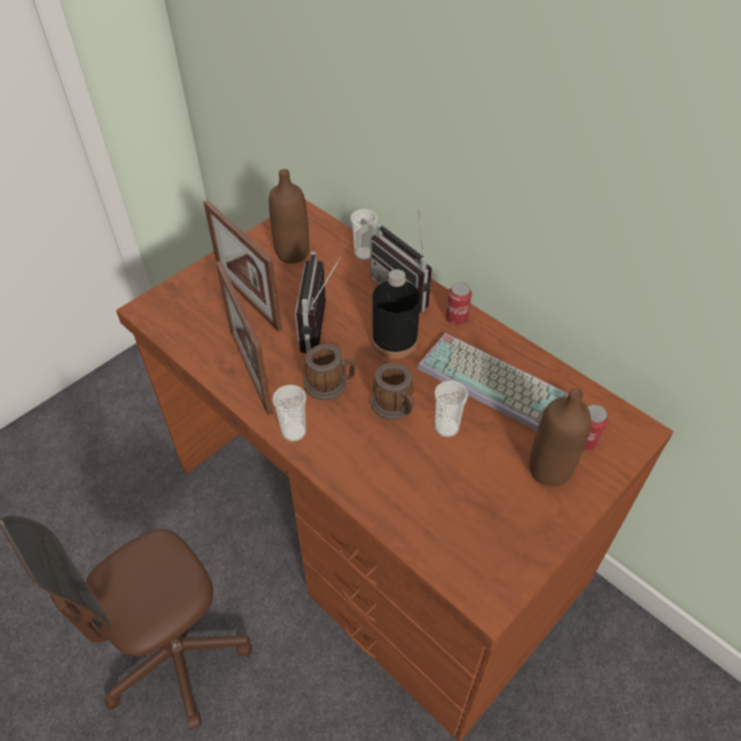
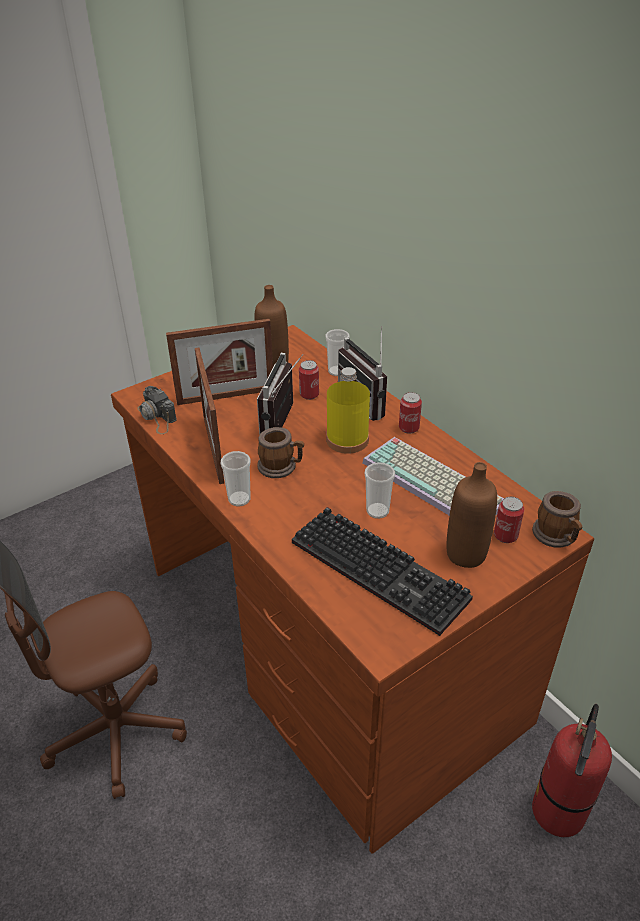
camera: 10 degrees right, 10 degrees down
picture frame [203,200,282,331] -> picture frame turned 75 degrees counterclockwise [166,319,273,405]
black bottle [371,269,420,359] -> yellow bottle [326,367,370,454]
mug [371,363,414,420] -> mug moved to [532,491,582,548]
none -> camera [137,386,177,434]
none -> keyboard [292,507,473,636]
none -> can [299,360,319,400]
none -> fire extinguisher [532,704,612,837]

